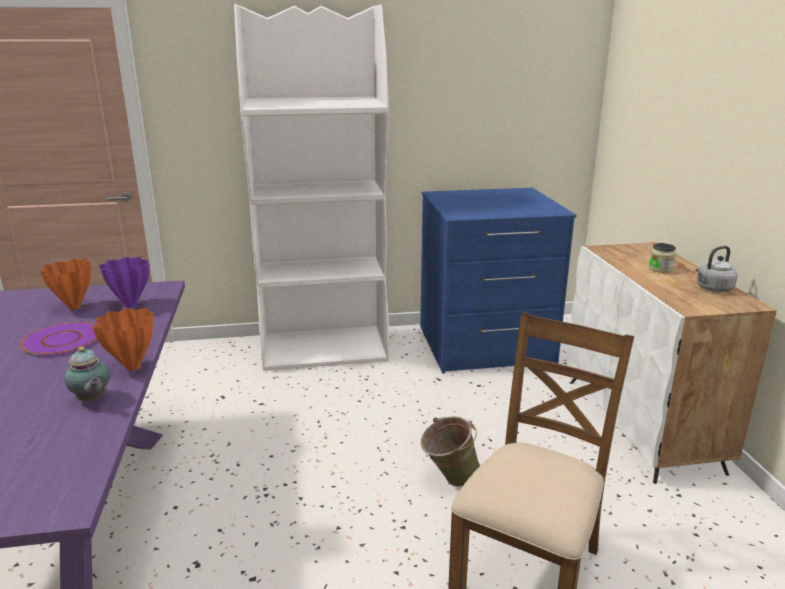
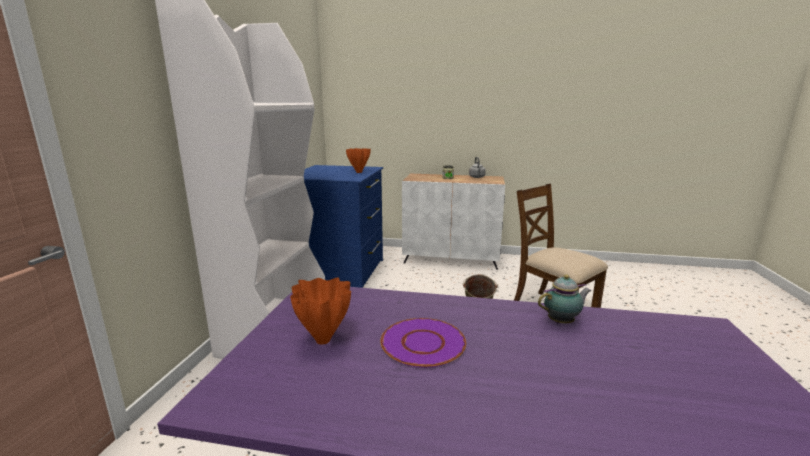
camera: 70 degrees left, 5 degrees down
orange vase [92,308,153,371] -> orange vase moved to [346,148,371,173]
purple vase [99,257,150,308] -> none

